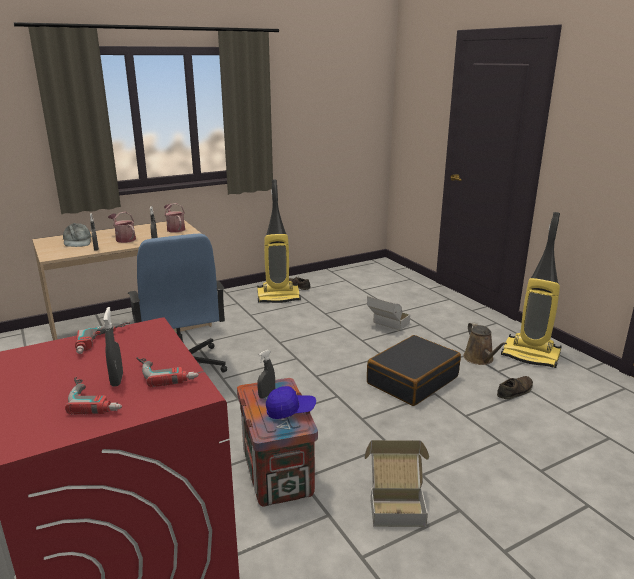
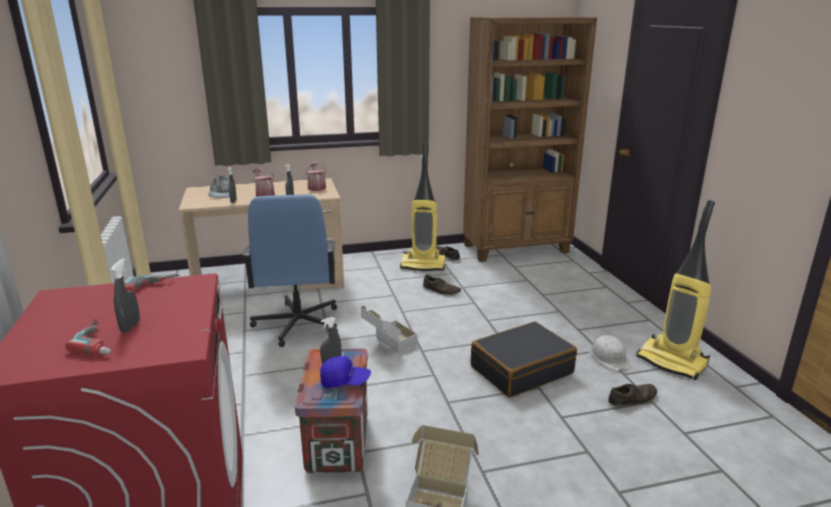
camera: 15 degrees right, 0 degrees up
power drill [136,357,199,387] -> none
cardboard box [367,296,410,330] -> cardboard box moved to [361,306,417,352]
brown watering can [464,322,507,365] -> white hard hat [590,335,630,370]
none -> brown shoe [423,275,461,295]
none -> brown bookcase [463,17,597,262]

